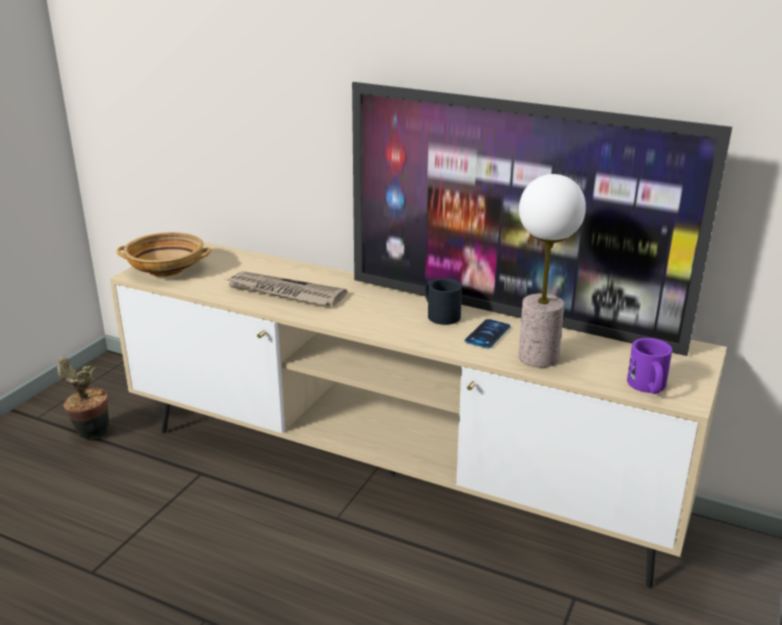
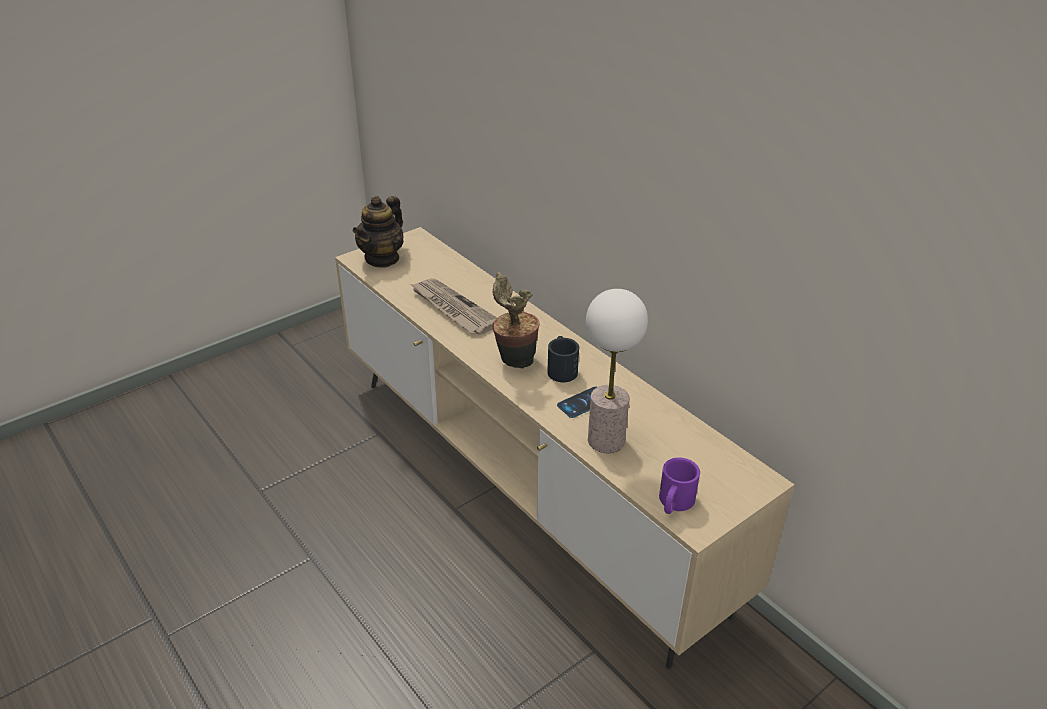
camera: 25 degrees right, 10 degrees up
potted plant [57,357,109,439] -> potted plant moved to [493,272,540,368]
beige bowl [117,232,211,277] -> teapot [353,196,403,268]
television [352,82,732,356] -> none

